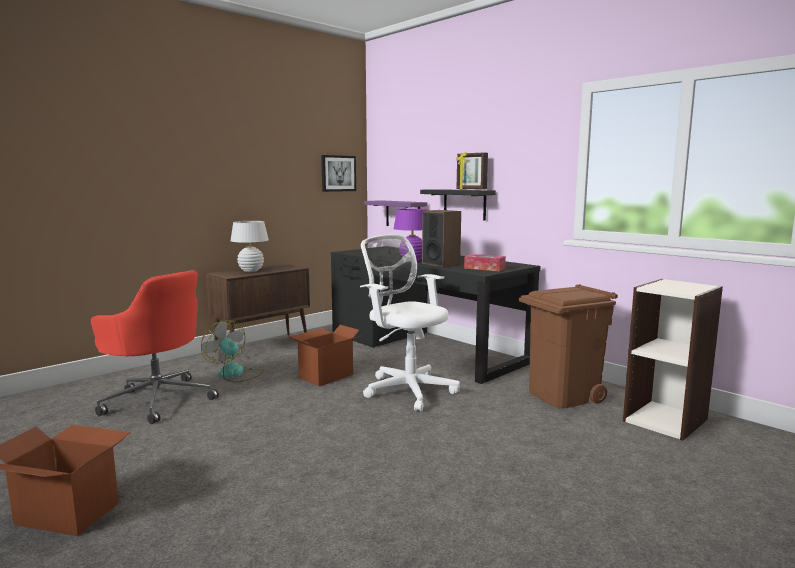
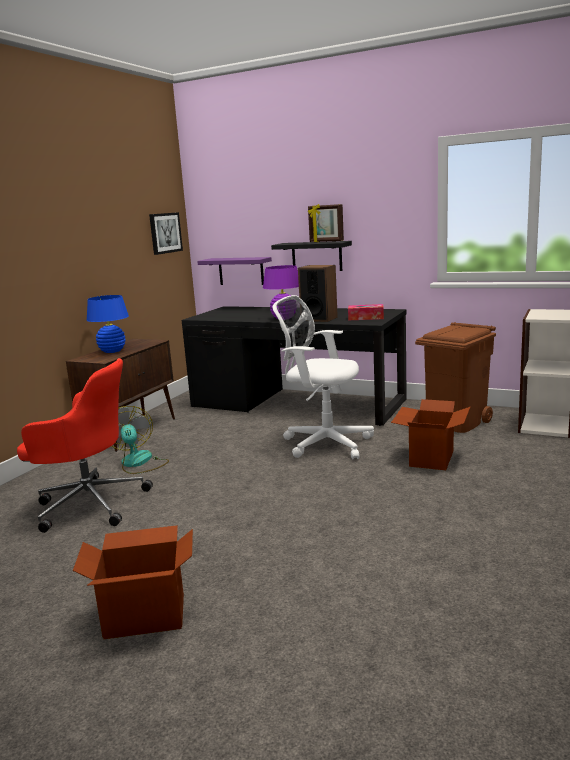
camera: 20 degrees left, 5 degrees up
fan [201,320,264,382] -> fan turned 45 degrees clockwise [111,406,169,474]
white table lamp [231,221,269,272] -> blue table lamp [86,295,129,353]
cardboard box [289,325,360,386] -> cardboard box moved to [391,399,470,470]

